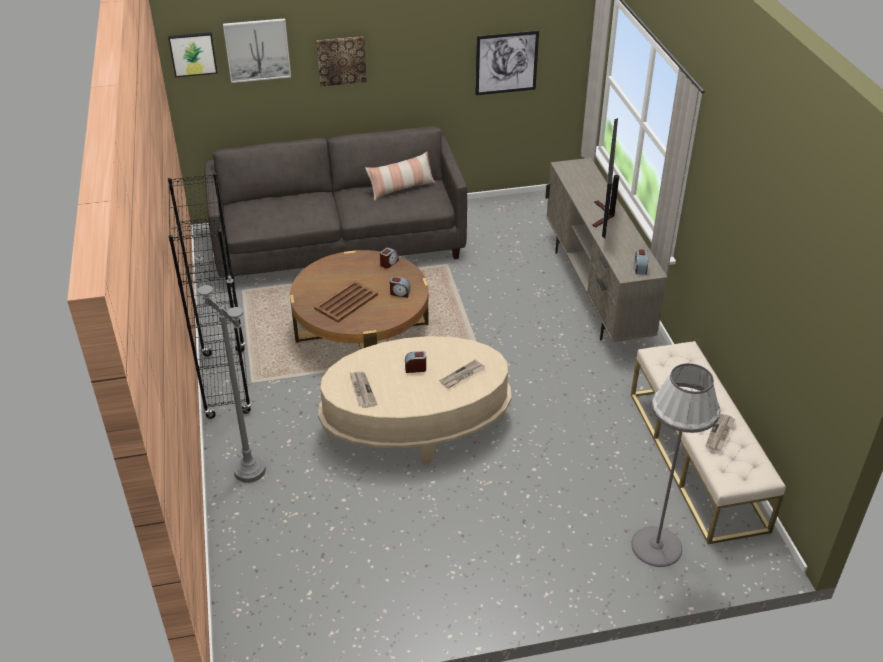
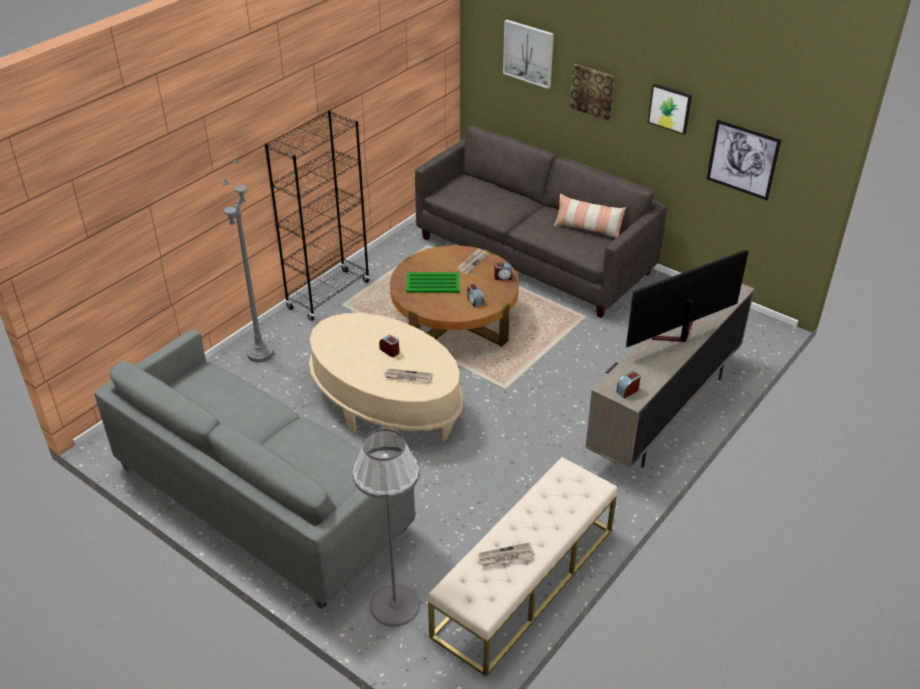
camera: 50 degrees right, 0 degrees up
picture [168,32,218,77] -> picture moved to [648,84,692,135]
brown tray [314,280,378,322] -> green tray [406,273,460,293]
newspaper [349,372,377,408] -> newspaper moved to [457,248,488,274]
none -> grey sofa [94,329,415,609]

